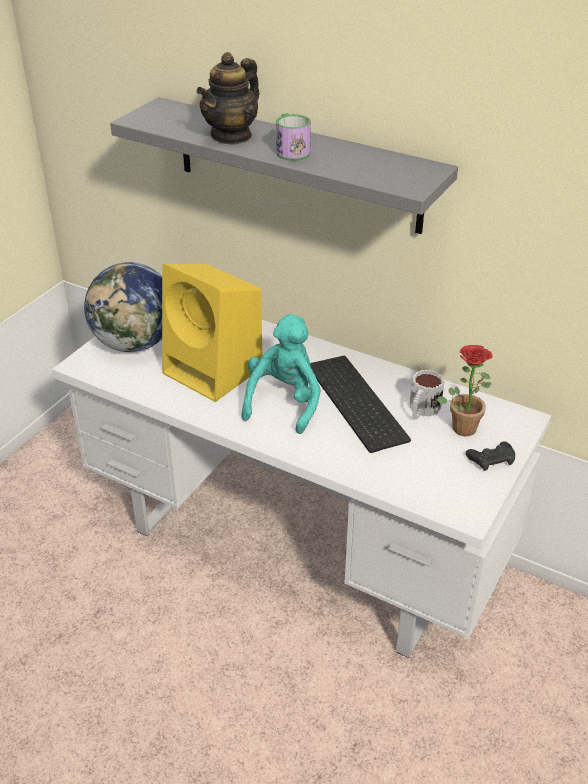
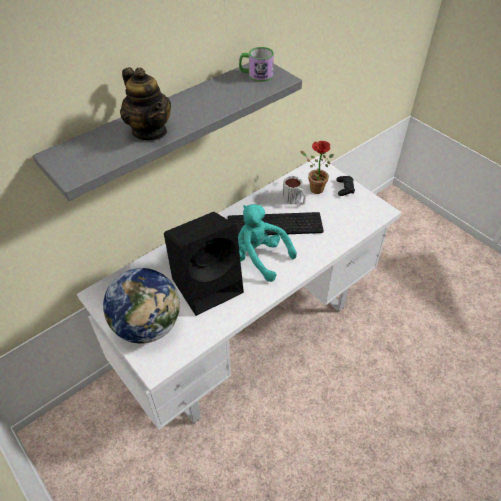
camera: 70 degrees left, 10 degrees up
yellow speaker [162,264,263,402] -> black speaker [164,212,244,316]
mug [276,113,311,161] -> mug moved to [239,47,274,82]

